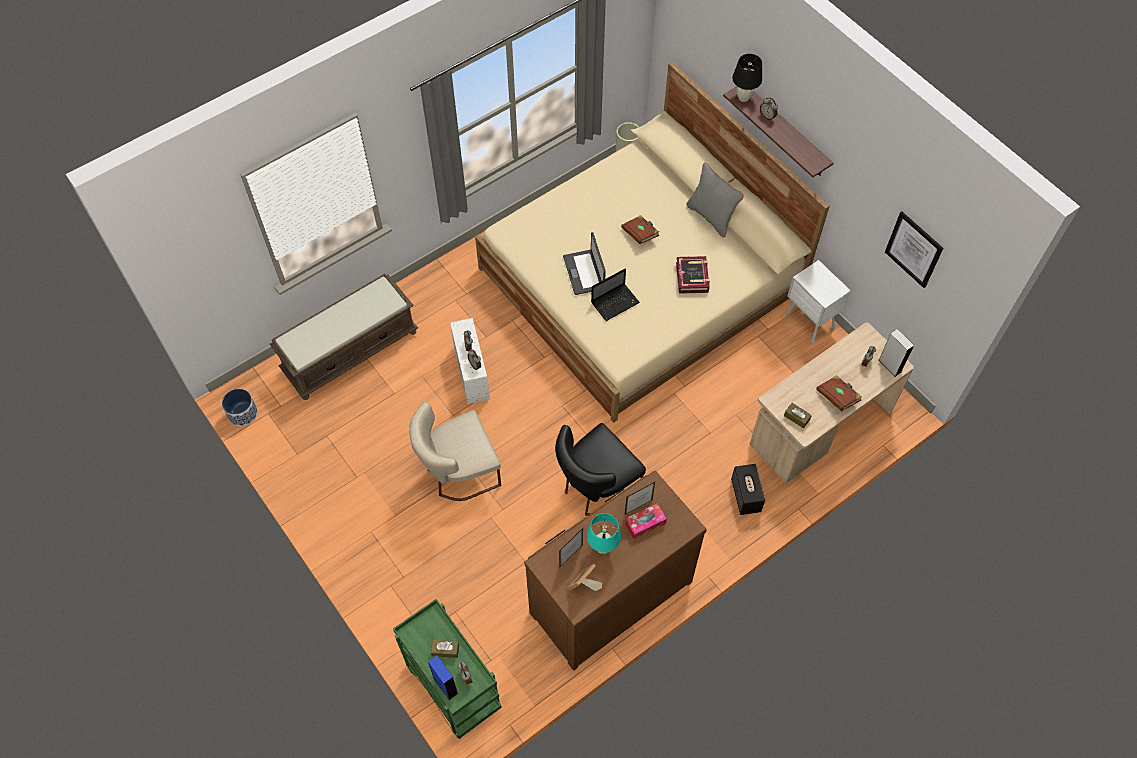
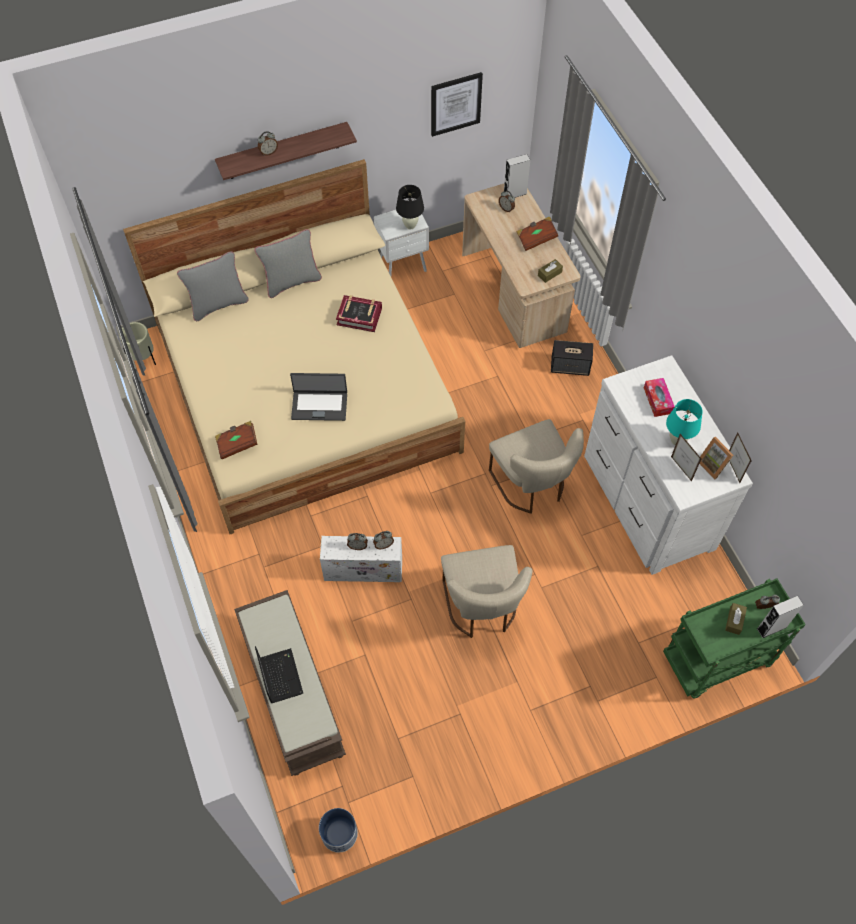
camera: 75 degrees left, 0 degrees up
blue speaker [428,656,458,700] -> grey speaker [757,596,804,638]
brown dresser [524,471,707,670] -> white dresser [584,355,753,575]
black chair [555,423,646,516] -> beige chair [489,419,584,514]
laptop [591,268,640,321] -> laptop moved to [255,646,304,703]
brown book [621,215,659,244] -> brown book moved to [215,421,258,459]
picture frame [625,482,655,515] -> picture frame moved to [729,432,751,483]
black table lamp [732,54,762,102] -> black table lamp moved to [396,185,424,229]
none -> grey pillow [177,251,249,321]

